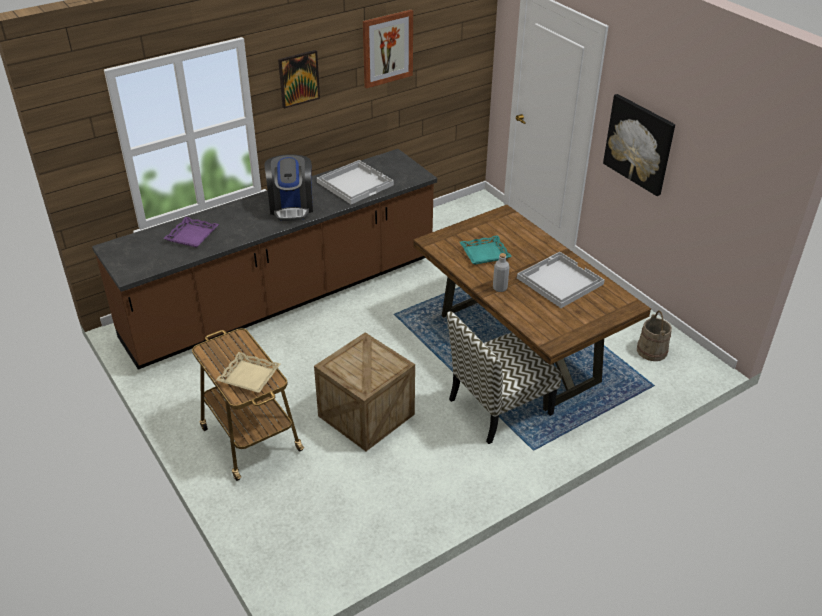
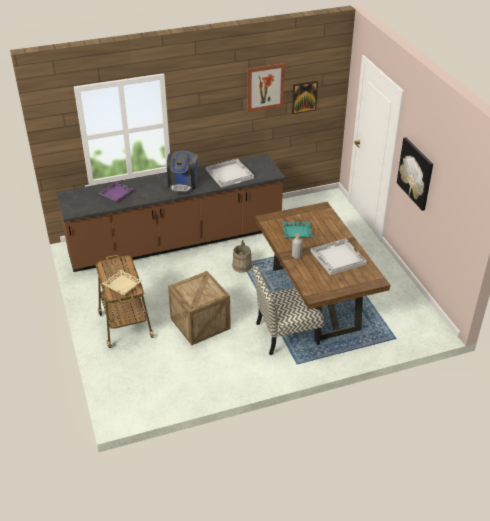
camera: 15 degrees right, 0 degrees up
picture [278,50,320,109] -> picture moved to [292,81,318,114]
beige bucket [637,311,672,361] -> beige bucket moved to [232,240,252,273]

